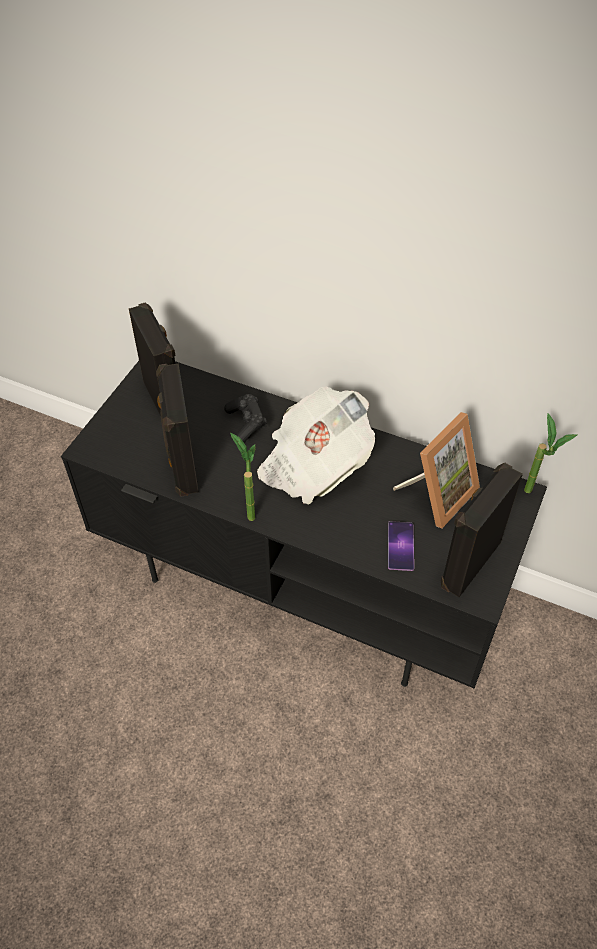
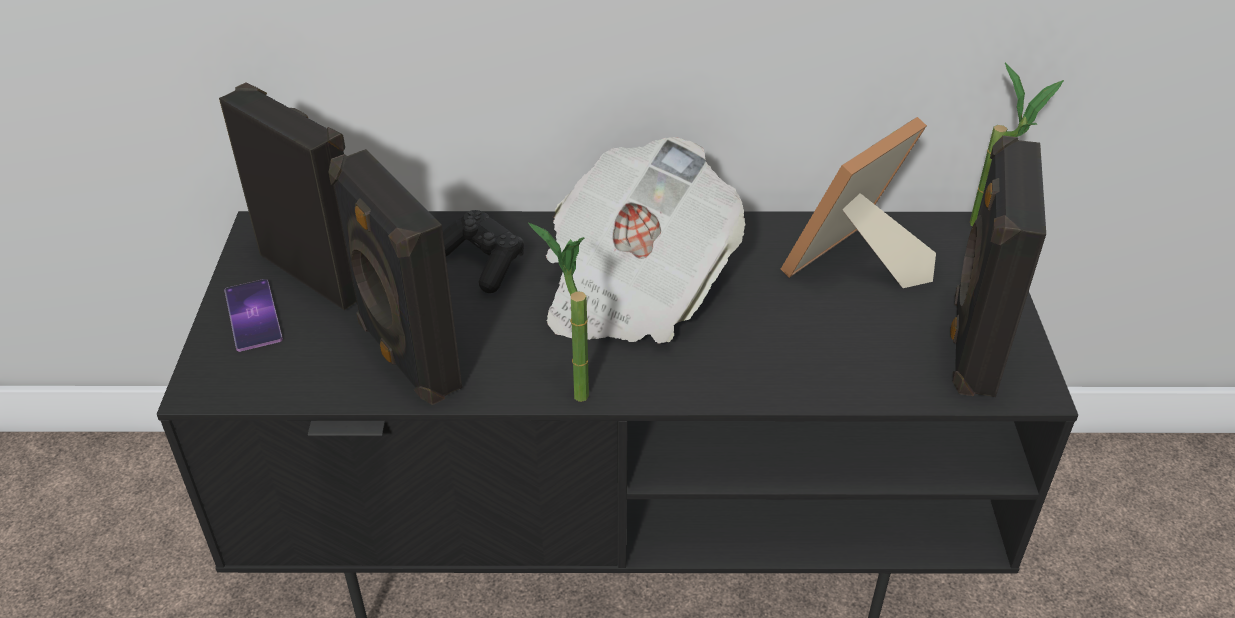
camera: 25 degrees left, 10 degrees down
phone [388,521,414,571] -> phone moved to [224,279,283,352]
picture frame [393,412,480,528] -> picture frame turned 150 degrees counterclockwise [781,117,936,288]

